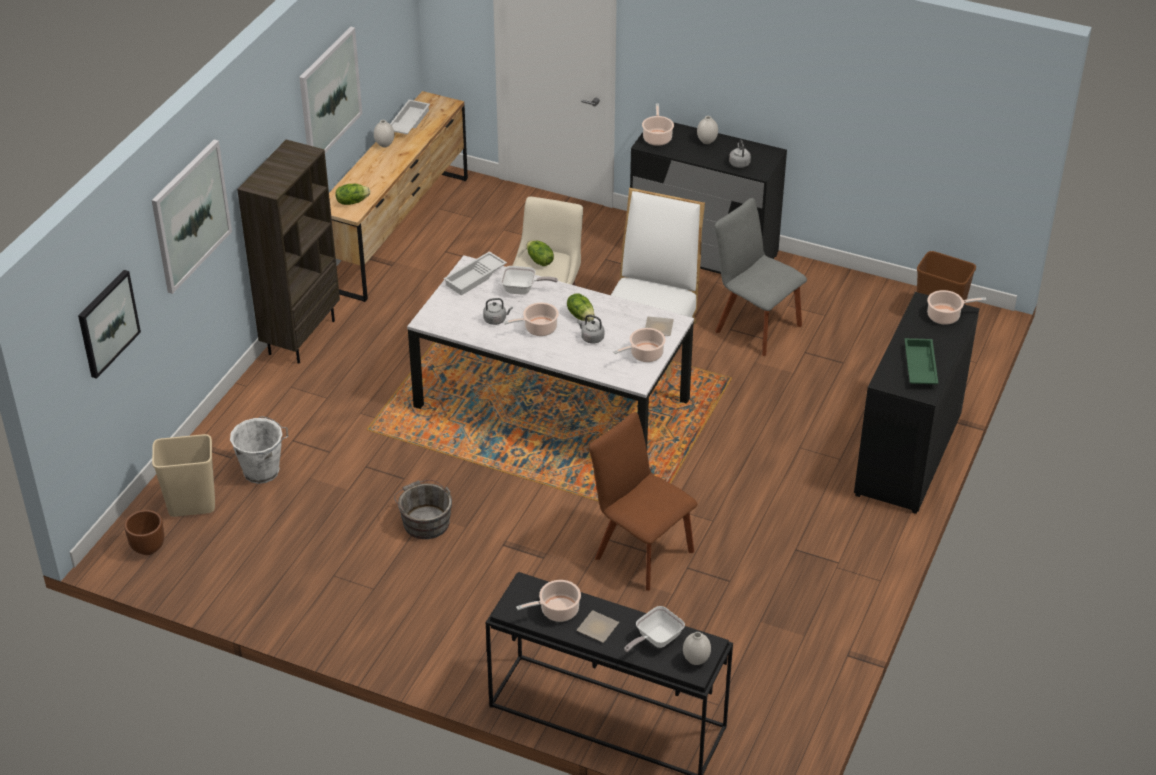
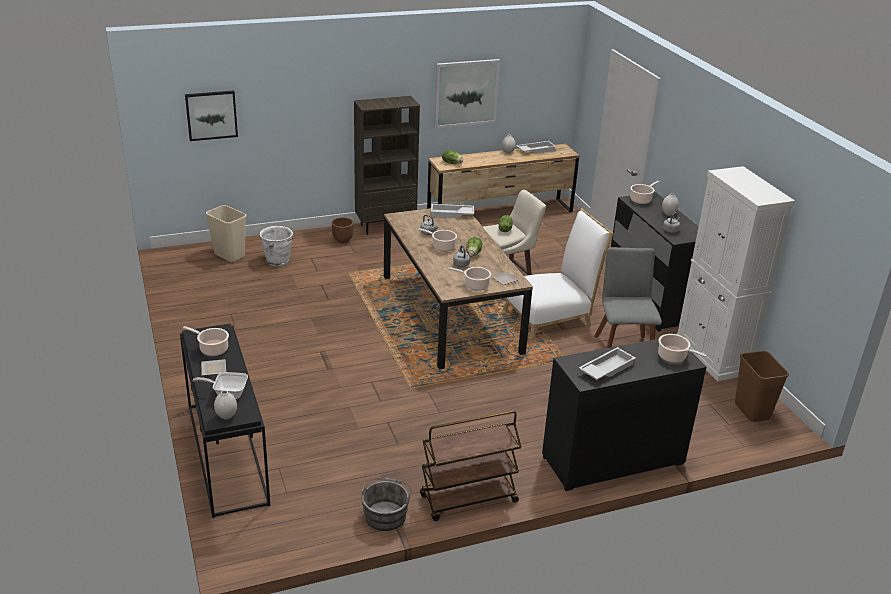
camera: 45 degrees right, 10 degrees down
brown planter [124,510,164,555] -> brown planter moved to [332,218,354,244]
picture [152,140,232,294] -> none
grey bucket [394,480,452,539] -> grey bucket moved to [361,477,411,531]
white dining table [407,255,694,448] -> brown dining table [384,204,533,370]
frying pan [501,266,558,295] -> none
brown chair [589,412,697,591] -> none
green tray [905,338,938,384] -> white tray [579,347,636,380]
none -> brown cart [420,411,521,521]
none -> white cabinet [676,166,795,381]

